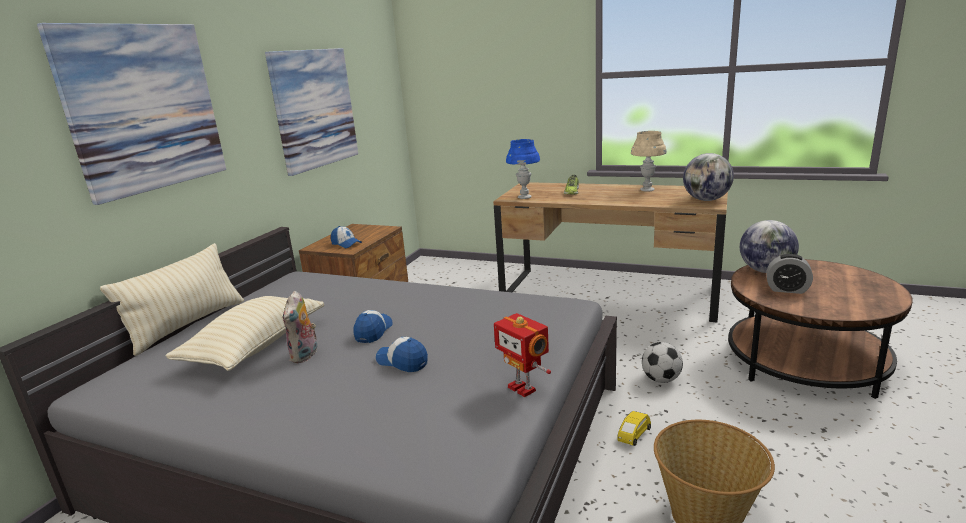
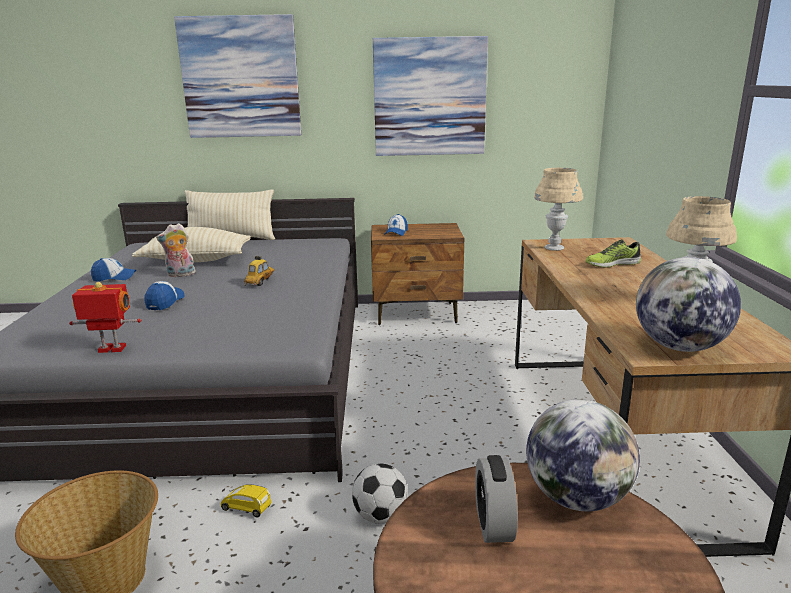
camera: 65 degrees right, 0 degrees up
cap [353,310,393,343] -> cap moved to [91,258,136,282]
toy robot [494,313,551,397] -> toy robot turned 60 degrees clockwise [69,282,141,353]
blue table lamp [506,139,540,199] -> beige table lamp [534,168,583,251]
none -> toy car [244,256,275,286]

